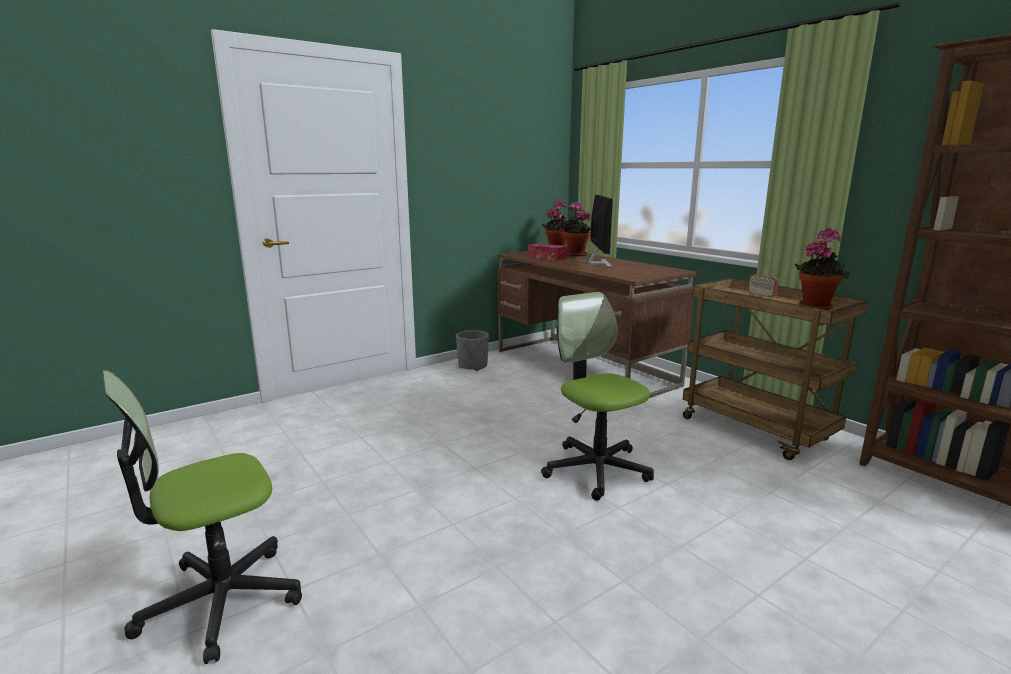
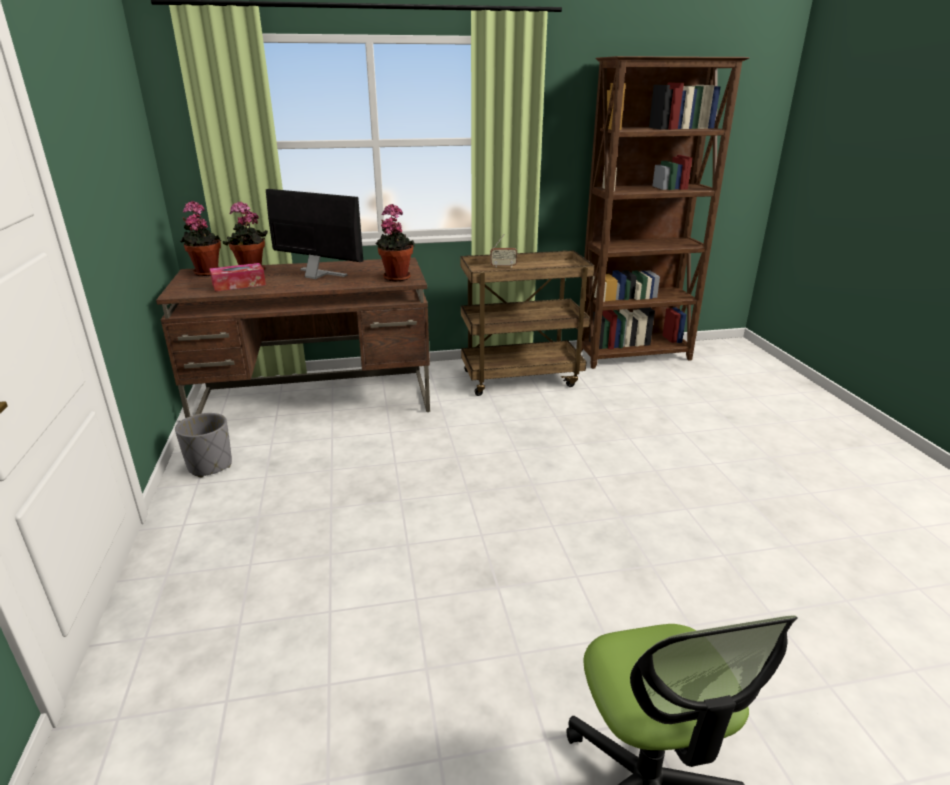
camera: 65 degrees left, 10 degrees up
office chair [541,292,654,501] -> none
potted plant [794,228,850,310] -> potted plant moved to [375,204,415,282]

